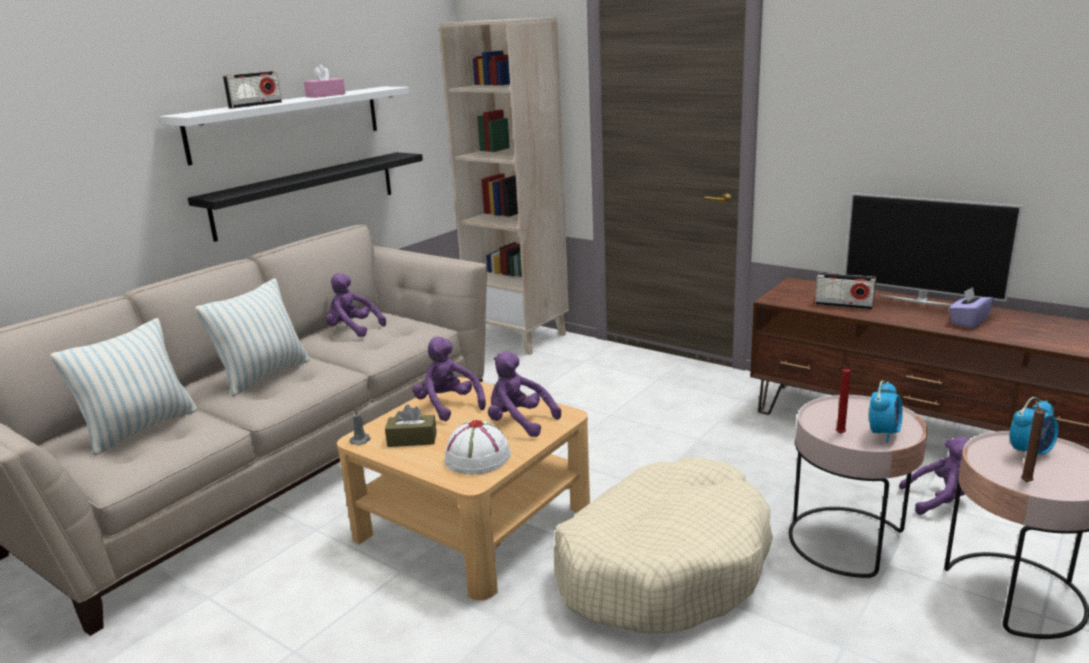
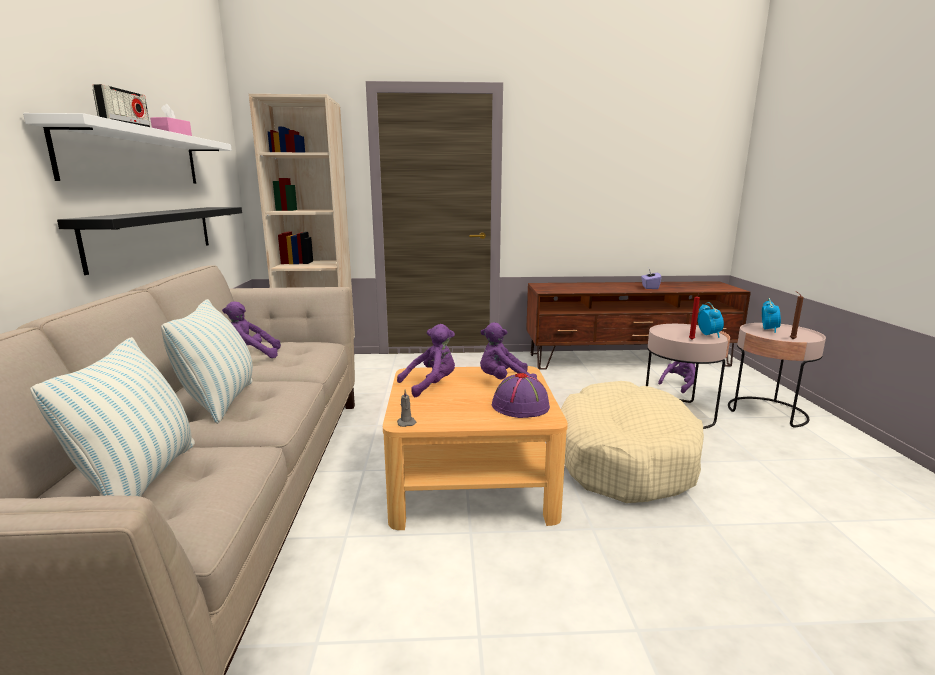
camera: 40 degrees left, 5 degrees down
brown tissue box [385,405,437,447] -> none
purple plush toy [412,336,486,421] -> purple plush toy turned 135 degrees clockwise [397,324,455,397]
white hat [445,420,511,475] -> purple hat [492,373,550,418]
radio [815,273,876,310] -> none
television [844,193,1022,306] -> none

